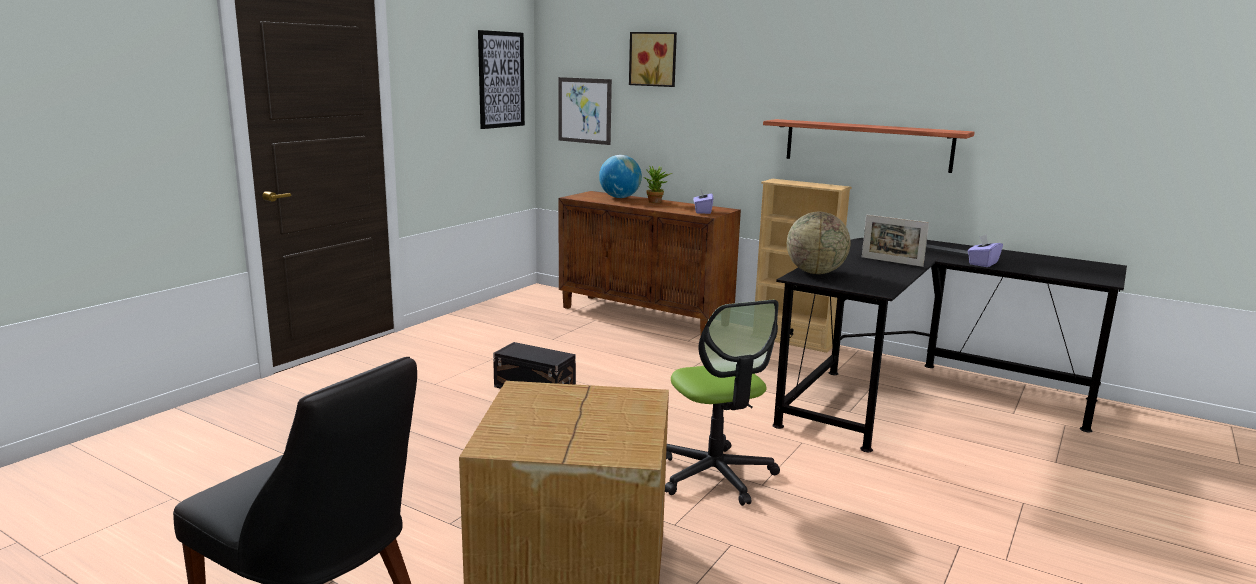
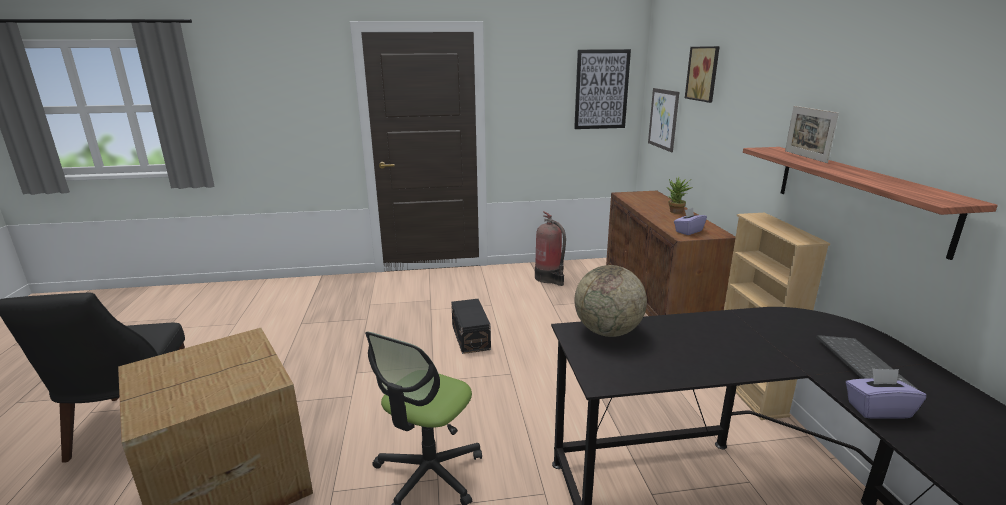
camera: 50 degrees right, 5 degrees up
globe [599,155,642,198] -> none
picture frame [862,215,929,267] -> picture frame moved to [785,106,839,163]
none -> fire extinguisher [535,211,566,286]

